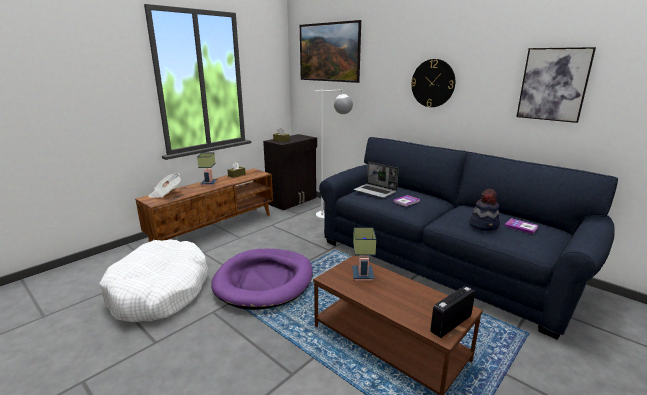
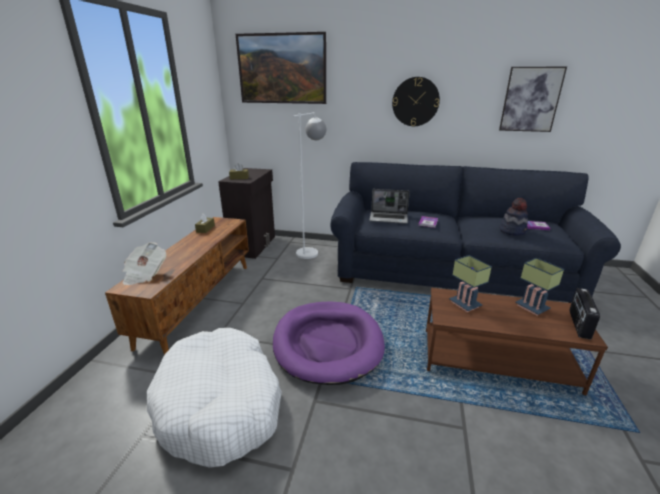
camera: 30 degrees left, 5 degrees up
table lamp [197,153,217,186] -> table lamp moved to [515,258,564,316]

